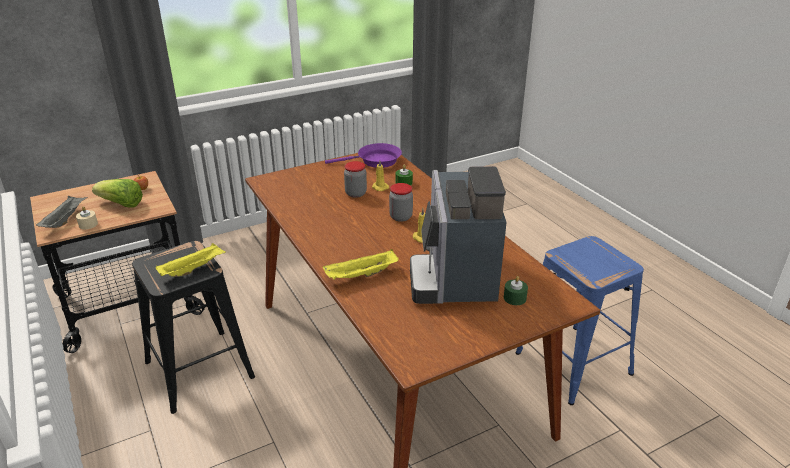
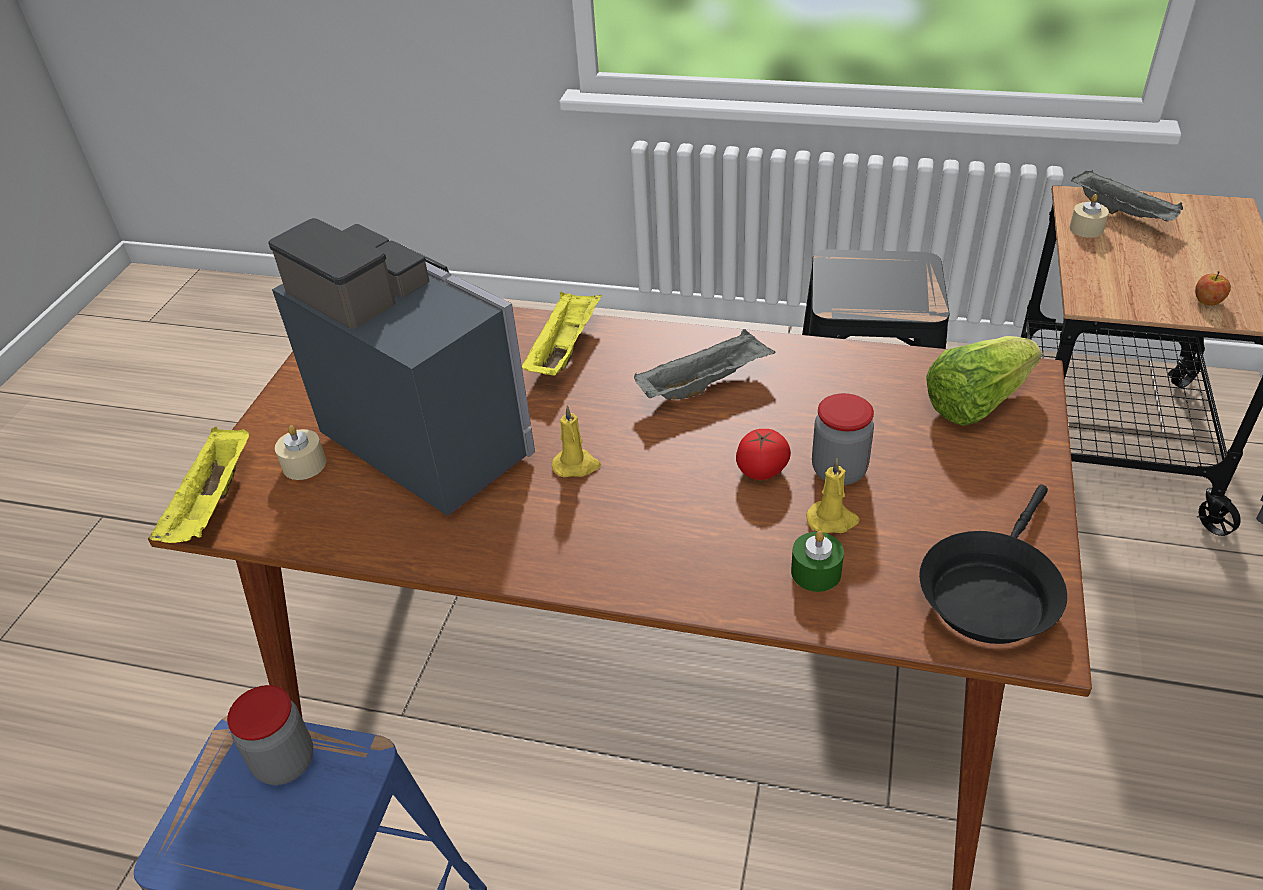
camera: 135 degrees right, 10 degrees up
lettuce [92,179,143,208] -> lettuce moved to [926,336,1042,426]
yellow tray [156,243,226,277] -> yellow tray moved to [149,427,249,543]
purple frying pan [325,143,402,168] -> black frying pan [919,484,1067,644]
jar [389,183,413,222] -> jar moved to [227,685,313,785]
green candle [504,276,528,305] -> beige candle [275,425,326,480]
none -> grey tray [634,329,776,400]
none -> tomato [736,429,791,480]

